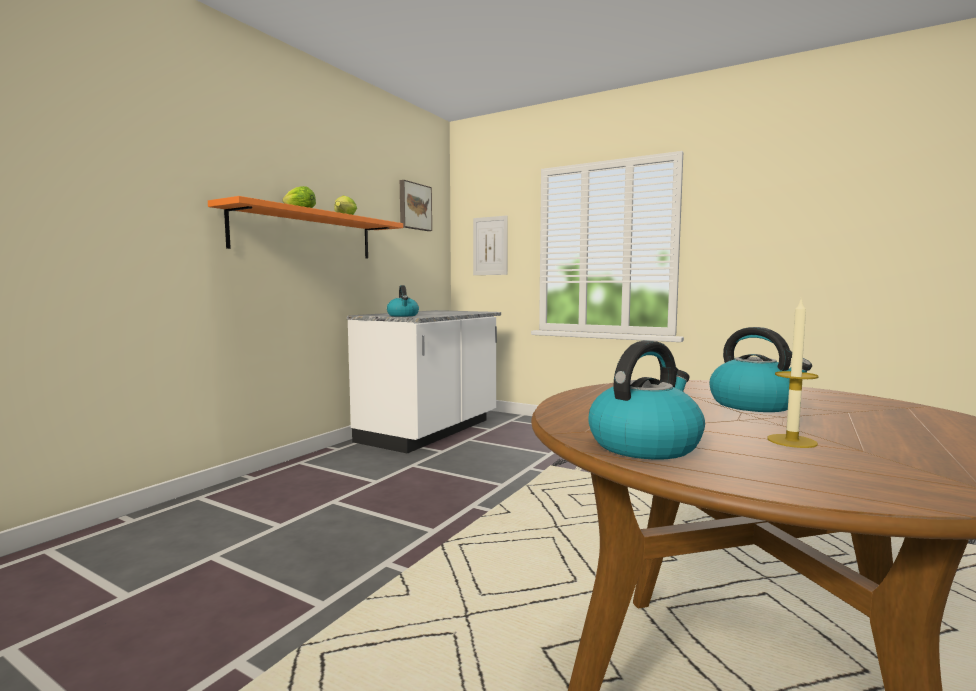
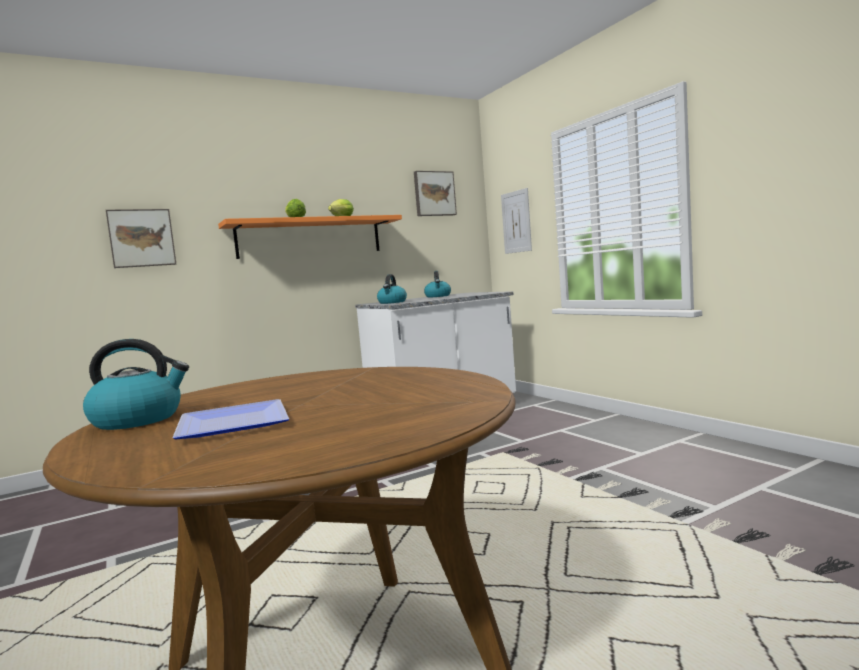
camera: 30 degrees right, 0 degrees up
kettle [709,327,812,412] -> kettle moved to [424,271,451,298]
candle [767,298,819,448] -> plate [173,399,289,439]
none -> picture [106,209,176,268]

